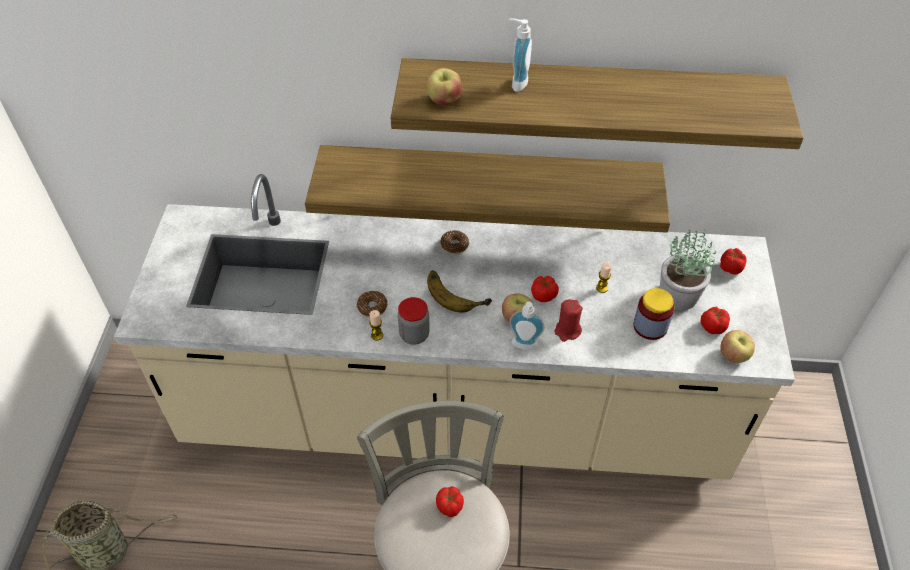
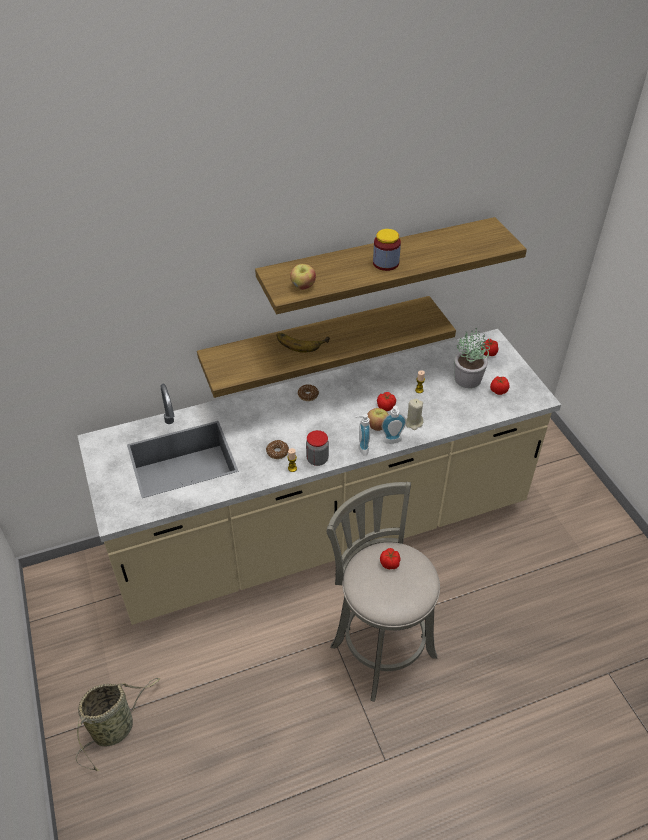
camera: 25 degrees left, 5 degrees down
banana [427,270,492,313] -> banana moved to [277,333,330,353]
soap dispenser [509,18,532,92] -> soap dispenser moved to [355,414,370,456]
red candle [554,299,583,342] -> beige candle [406,398,423,430]
jar [633,288,674,340] -> jar moved to [373,229,401,271]
apple [720,330,755,363] -> none

